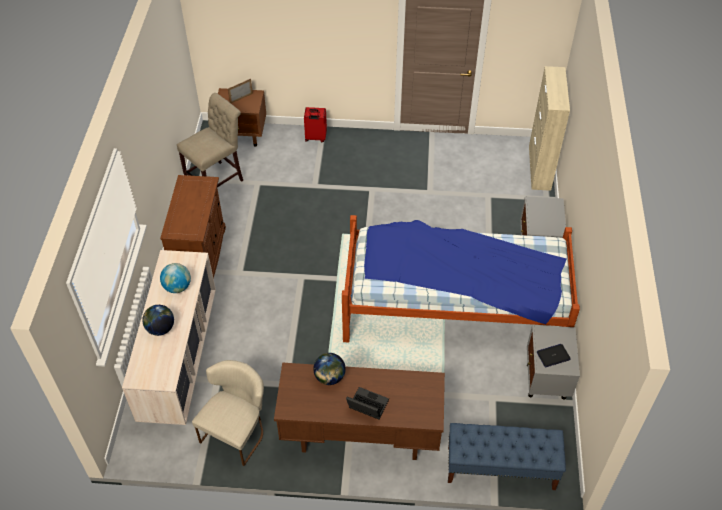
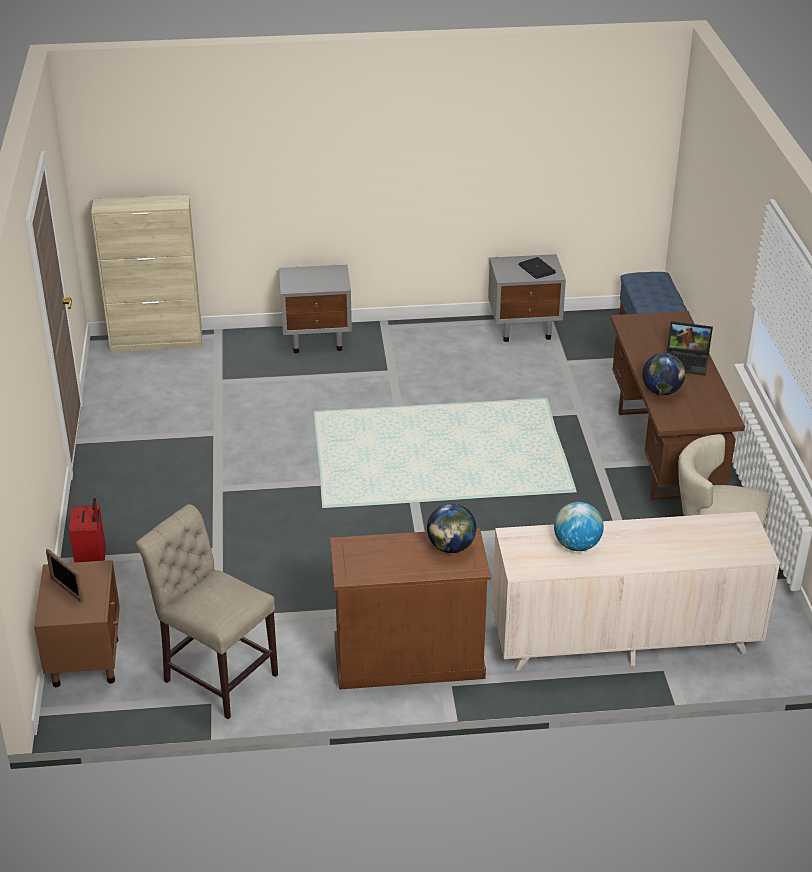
camera: 100 degrees left, 15 degrees down
globe [142,305,174,336] -> globe moved to [427,503,476,553]
bed [342,215,580,342] -> none
laptop [346,387,389,419] -> laptop turned 90 degrees counterclockwise [667,321,713,376]

